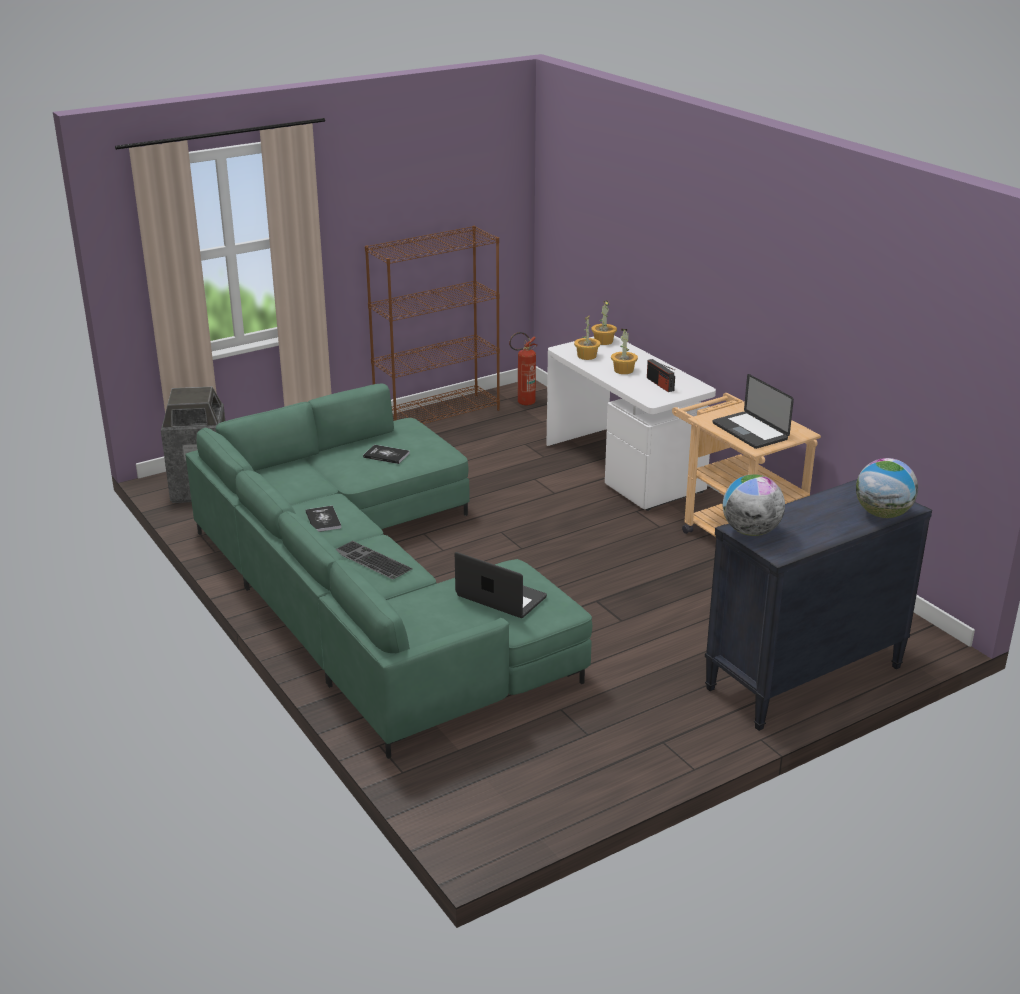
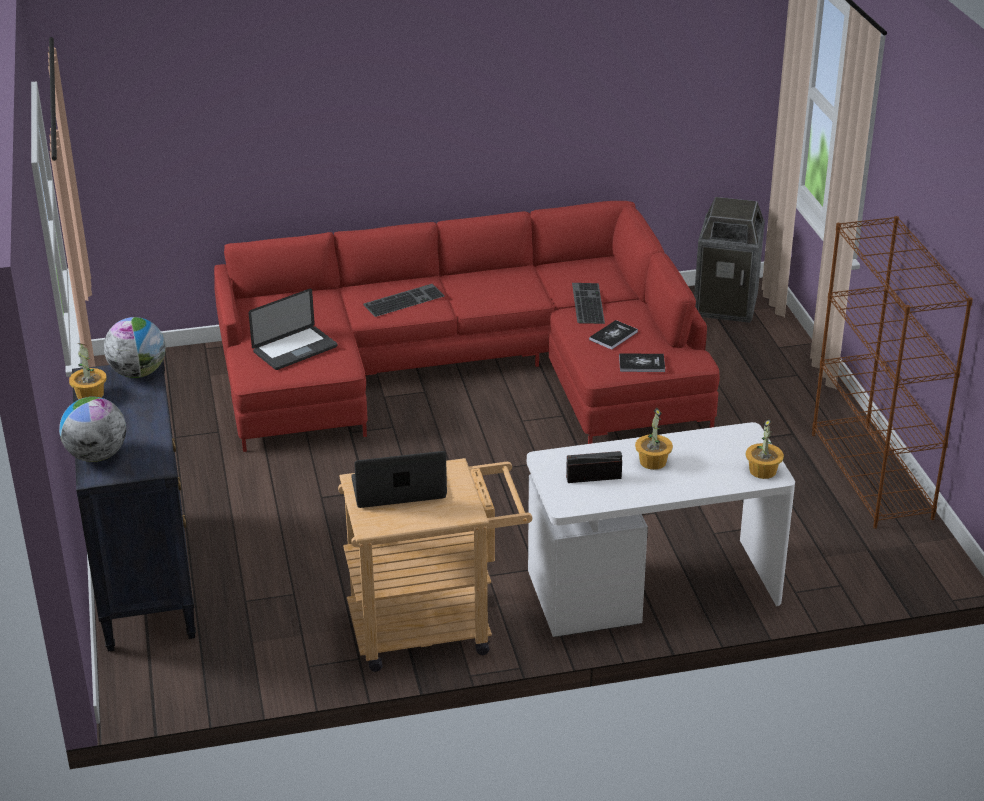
camera: 110 degrees right, 5 degrees up
green sofa [185,384,592,759] -> red sofa [214,201,720,452]
book [306,505,341,532] -> book moved to [619,353,665,372]
fire extinguisher [509,332,537,405] -> none
potted plant [574,315,601,360] -> potted plant moved to [69,343,107,399]
none -> keyboard [572,283,605,324]

